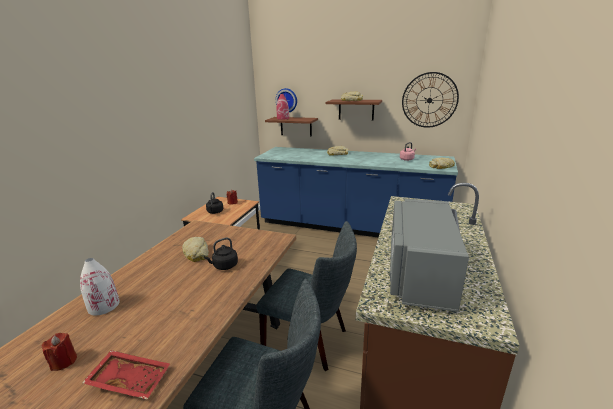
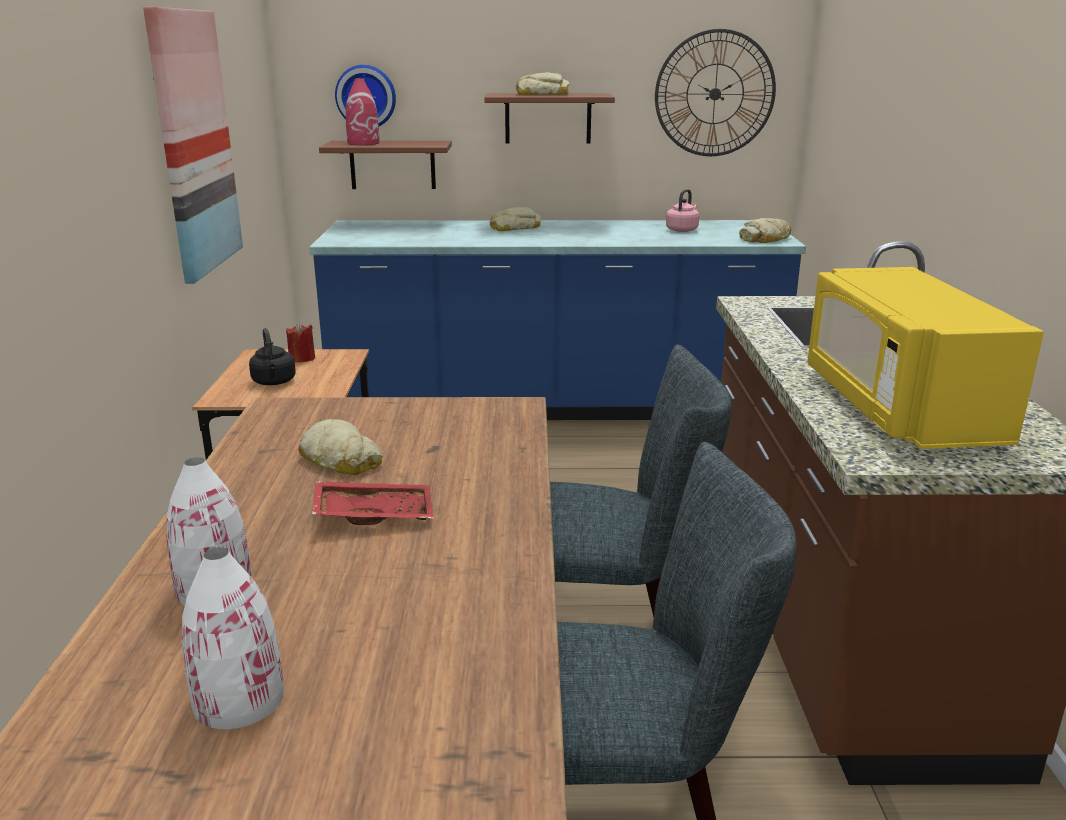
camera: 20 degrees left, 0 degrees up
red candle [42,333,77,371] -> white vase [182,547,284,729]
red tray [82,350,170,399] -> red tray moved to [312,481,434,525]
black kettle [204,238,238,270] -> none
grey microwave [390,199,469,312] -> yellow microwave [807,267,1044,449]
none -> picture [143,7,243,284]

